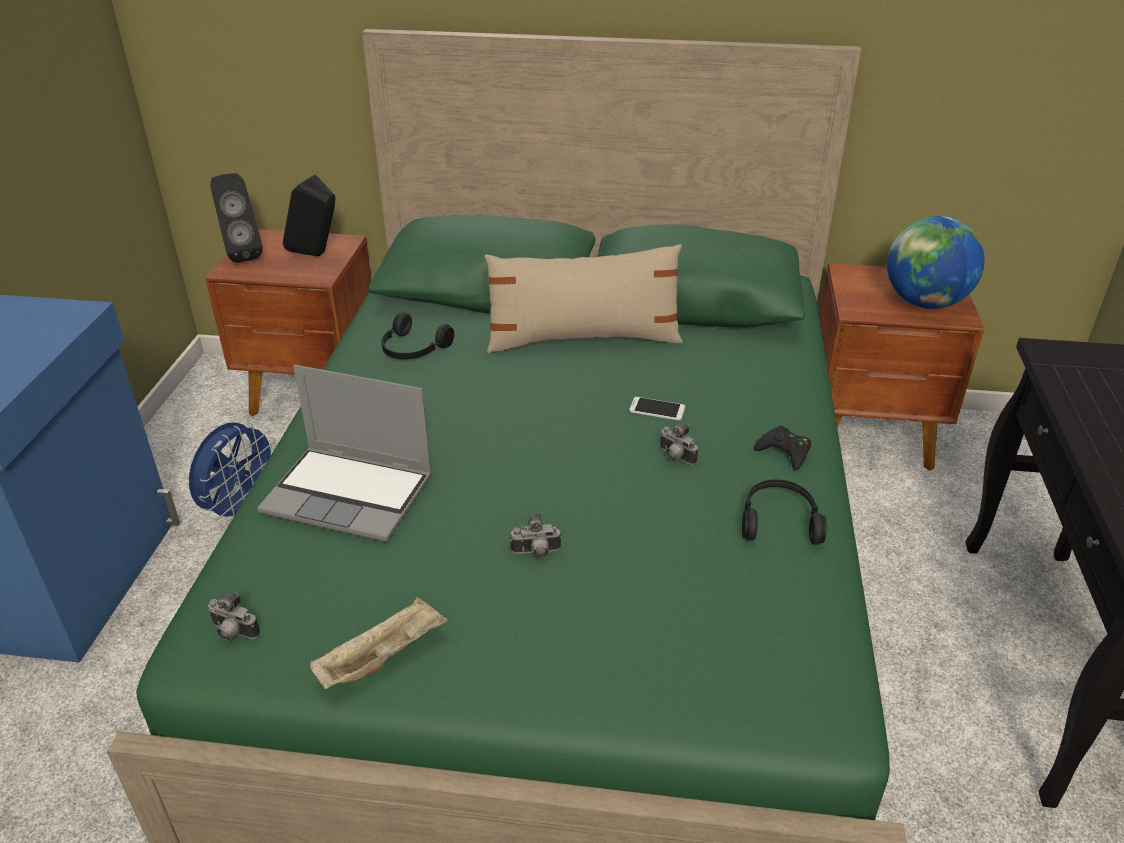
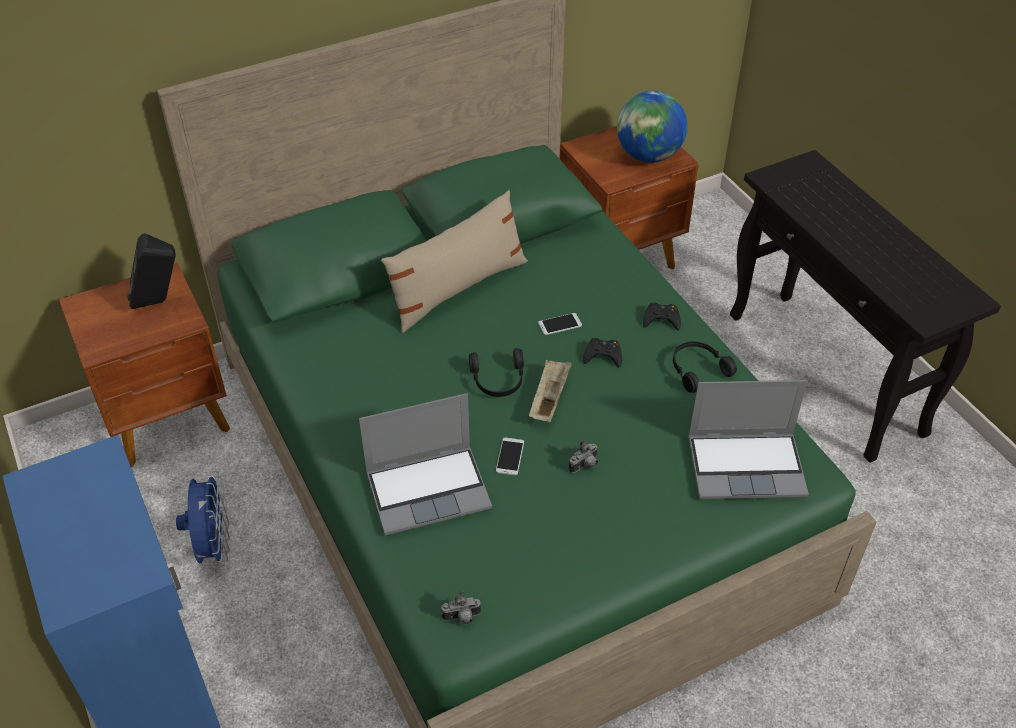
camera: 35 degrees left, 10 degrees up
black speaker [210,173,263,263] -> none
beige tray [310,598,448,689] -> beige tray moved to [529,360,572,422]
black headphones [382,313,454,360] -> black headphones moved to [469,348,524,397]
camera [660,423,698,465] -> black game controller [583,338,622,368]
none -> phone [496,438,524,475]
none -> laptop [688,380,809,499]

